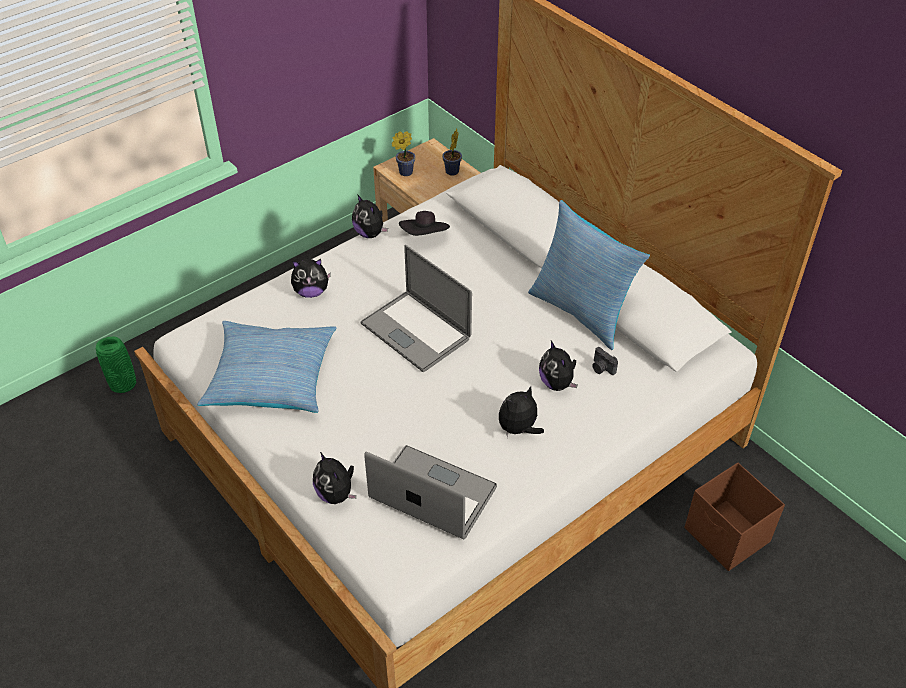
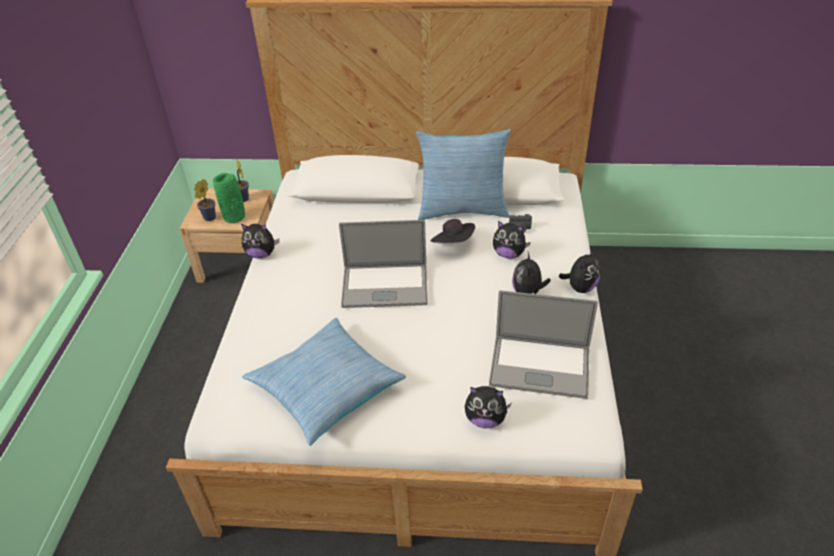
camera: 45 degrees left, 5 degrees down
green vase [96,336,136,393] -> green vase moved to [213,173,245,223]
plush toy [291,259,331,298] -> plush toy moved to [558,249,600,293]
laptop [364,445,497,539] -> laptop turned 150 degrees counterclockwise [489,290,598,399]
black hat [399,211,450,236] -> black hat moved to [430,219,475,243]
brown storage box [685,463,785,571] -> none

